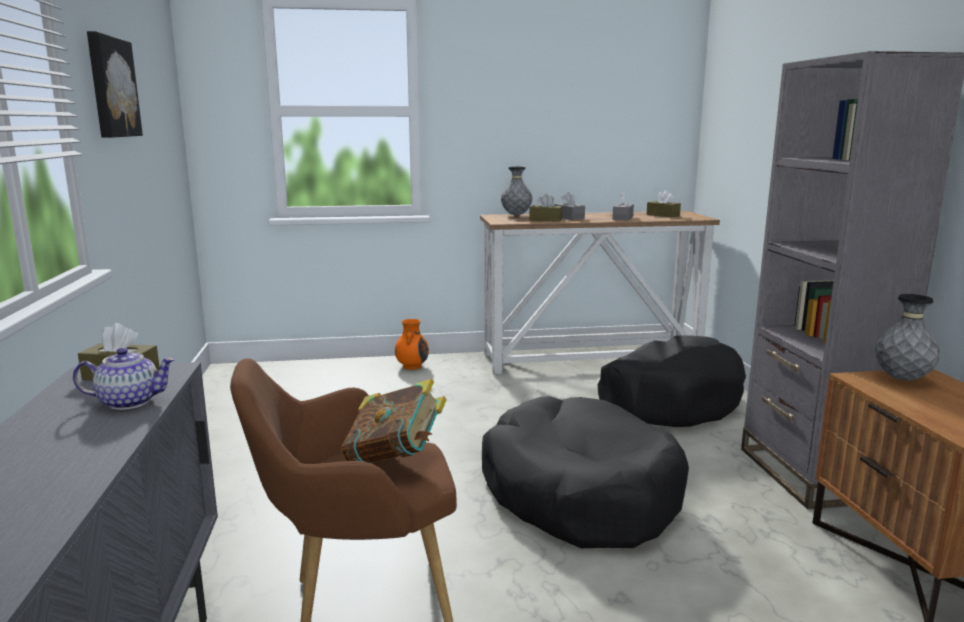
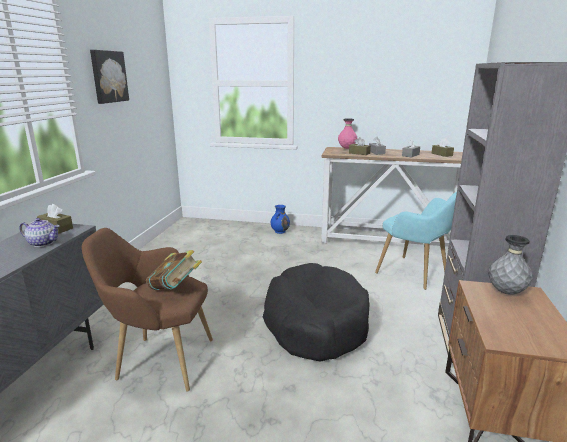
camera: 20 degrees right, 5 degrees up
orange vase [395,319,429,370] -> blue vase [271,205,290,234]
grey vase [501,166,532,215] -> pink vase [338,118,358,149]
black dog bed [598,335,746,427] -> turquoise armchair [375,192,457,290]

